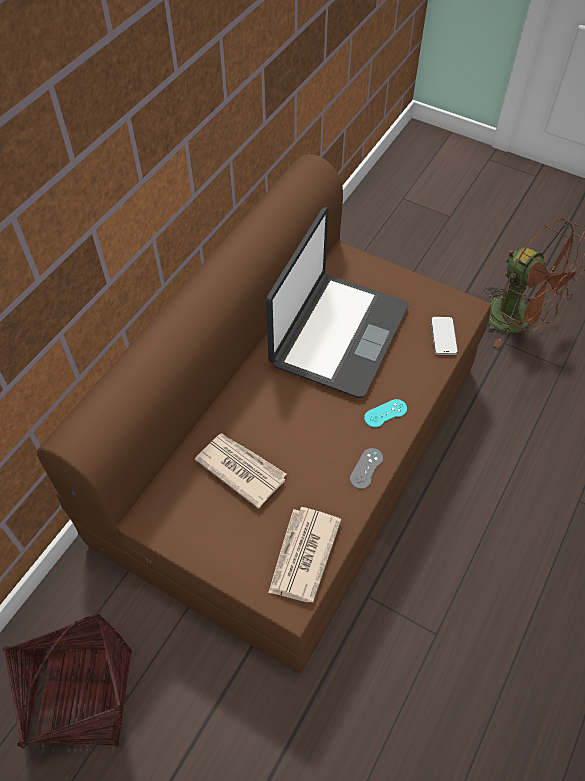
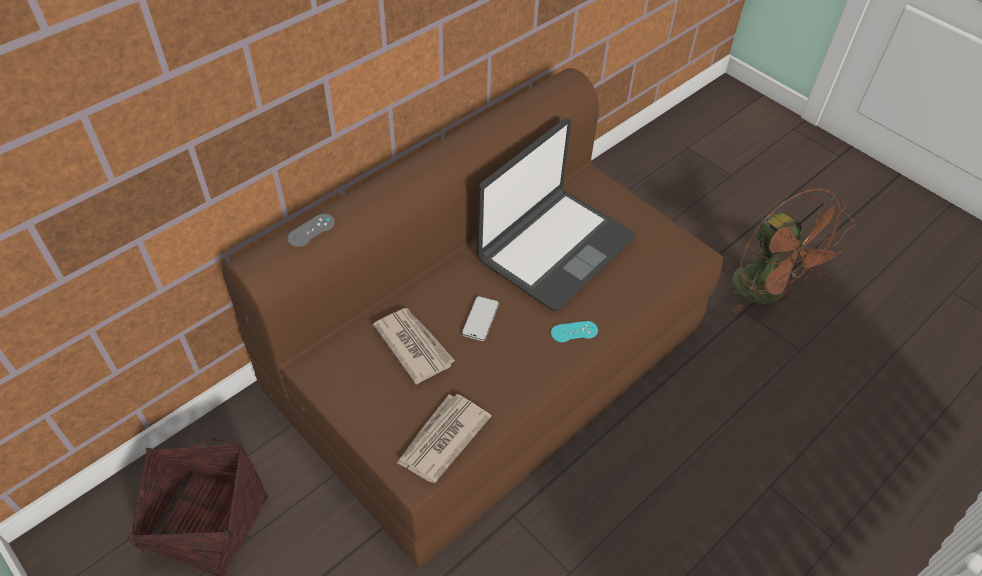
camera: 15 degrees right, 5 degrees down
grey game controller [350,448,383,489] -> grey game controller moved to [287,214,335,247]
phone [431,317,458,355] -> phone moved to [462,296,499,341]

